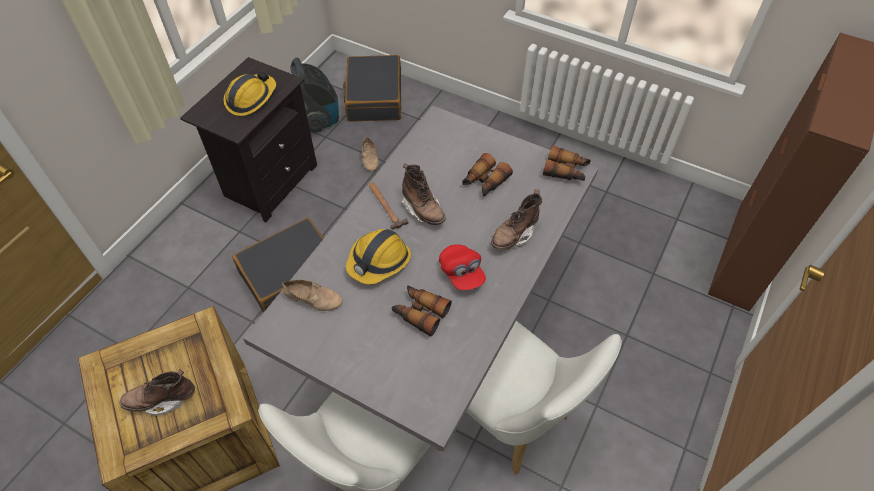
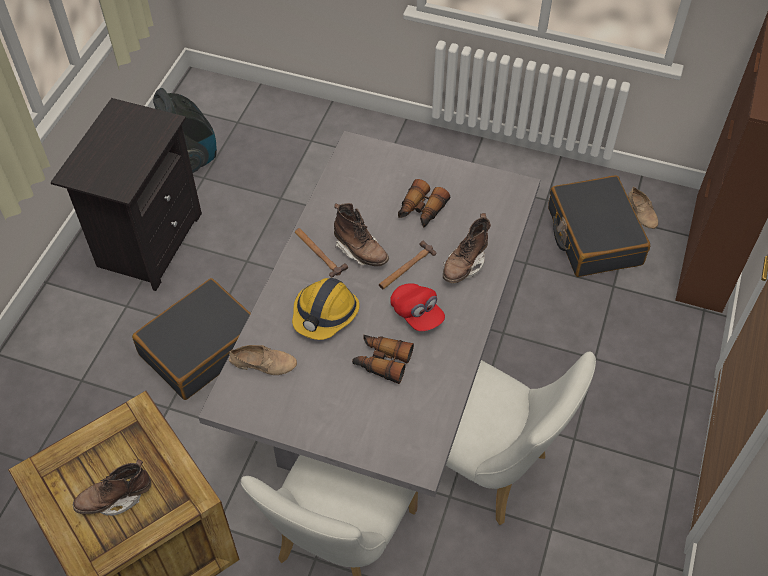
camera: 10 degrees left, 0 degrees up
hard hat [223,70,276,116] -> none
black suitcase [343,55,401,122] -> black suitcase moved to [548,175,650,277]
beige shoe [362,136,379,172] -> beige shoe moved to [628,186,658,229]
binoculars [543,145,591,181] -> none
none -> hammer [379,241,436,289]

